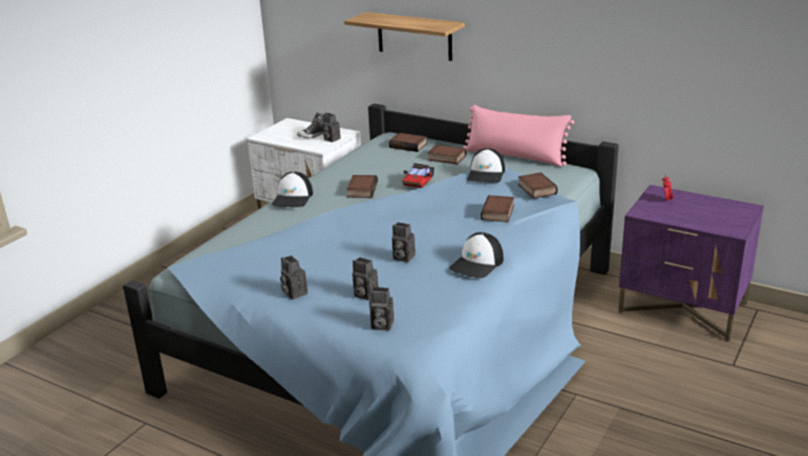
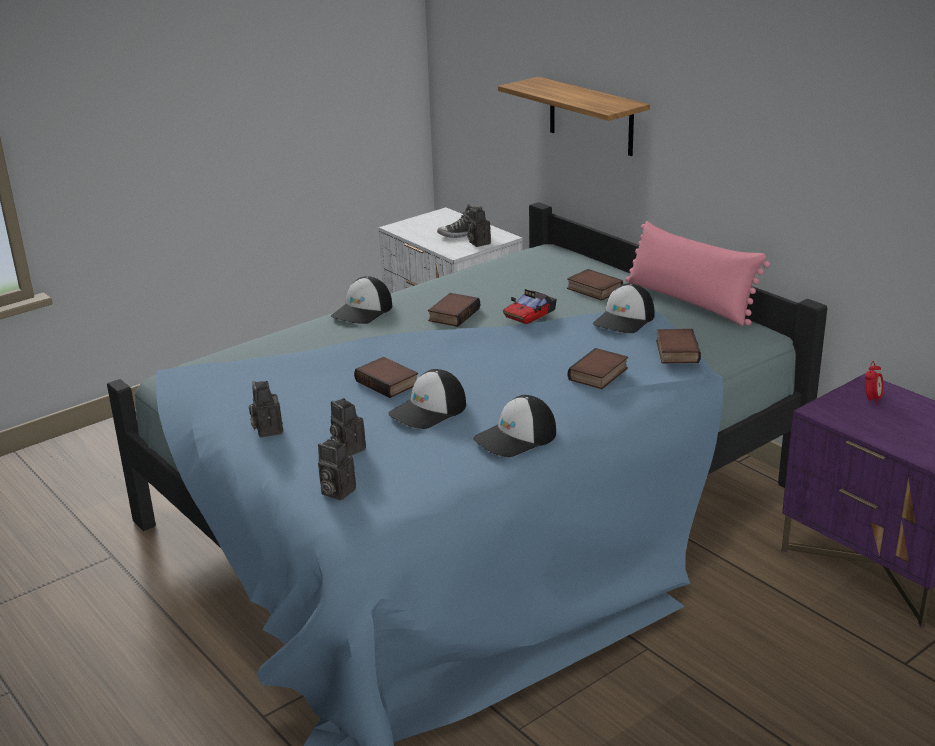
camera: 20 degrees right, 0 degrees up
book [389,133,427,152] -> book moved to [354,357,418,398]
camera [392,222,415,262] -> cap [388,369,466,429]

